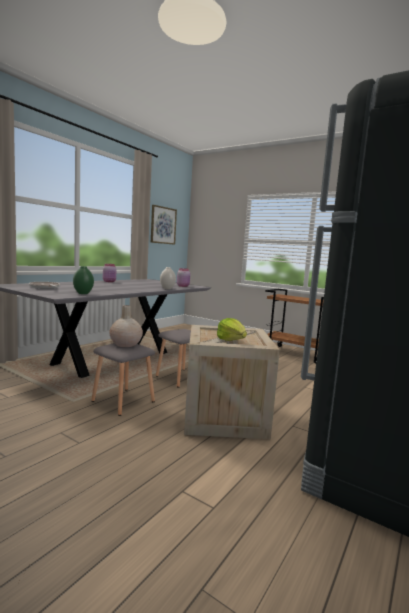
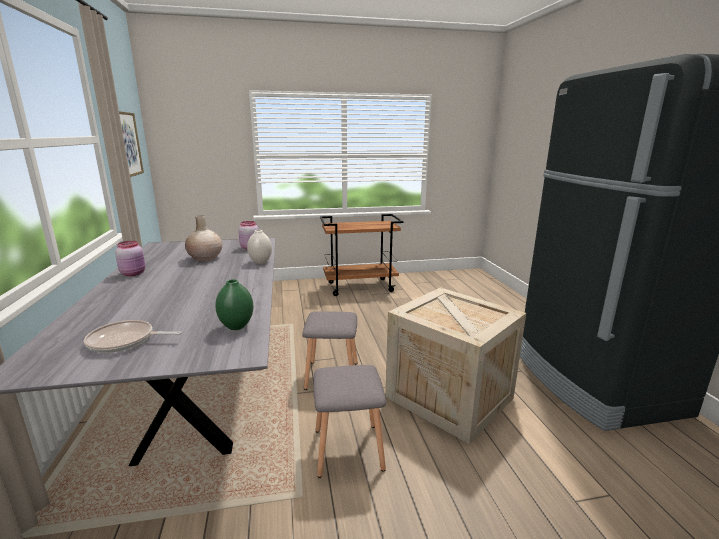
camera: 45 degrees left, 10 degrees up
beige vase [109,305,143,347] -> beige vase moved to [185,215,222,261]
lettuce [217,318,247,341] -> none

